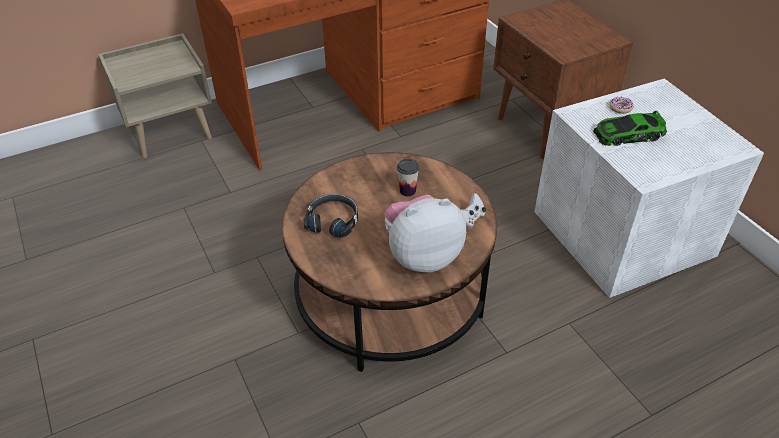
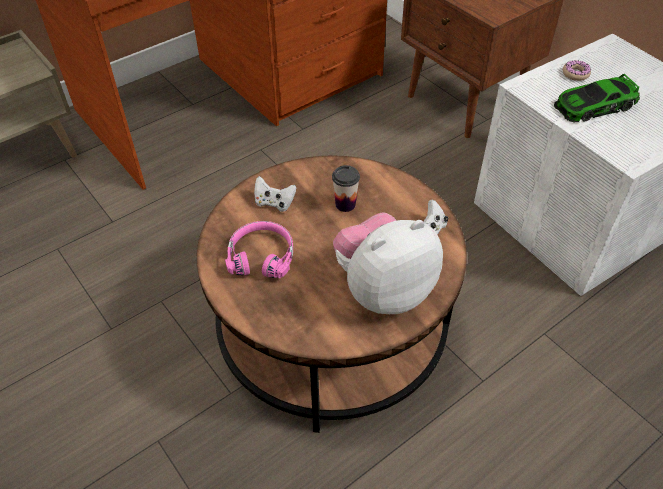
camera: 10 degrees left, 5 degrees up
black headphones [303,194,358,238] -> pink headphones [225,221,293,278]
none -> white game controller [254,176,296,212]

